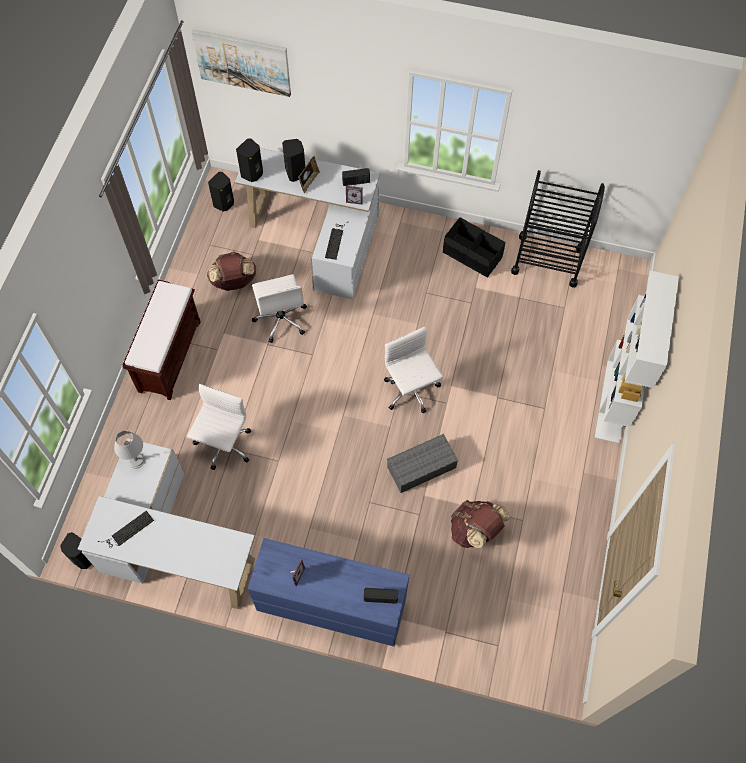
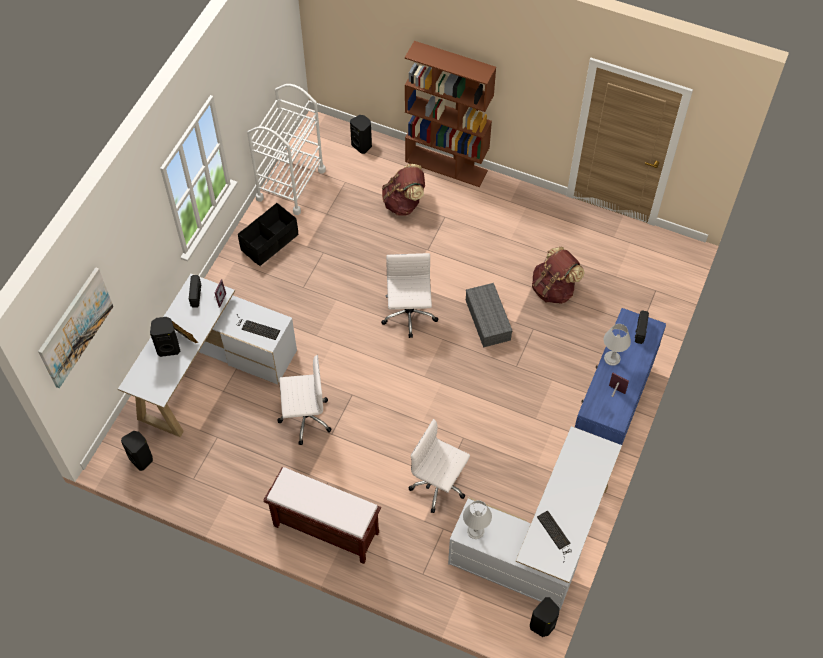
camera: 80 degrees left, 5 degrees down
brown backpack [207,252,257,291] -> brown backpack moved to [382,164,425,216]
black speaker [236,139,263,182] -> black speaker moved to [350,115,372,154]
white office chair [384,326,443,413] -> white office chair turned 105 degrees clockwise [381,253,438,338]
black cart [511,170,605,288] -> white cart [247,84,326,215]
white bookcase [595,271,679,444] -> brown bookcase [405,41,496,187]
none -> grey table lamp [604,324,631,366]

